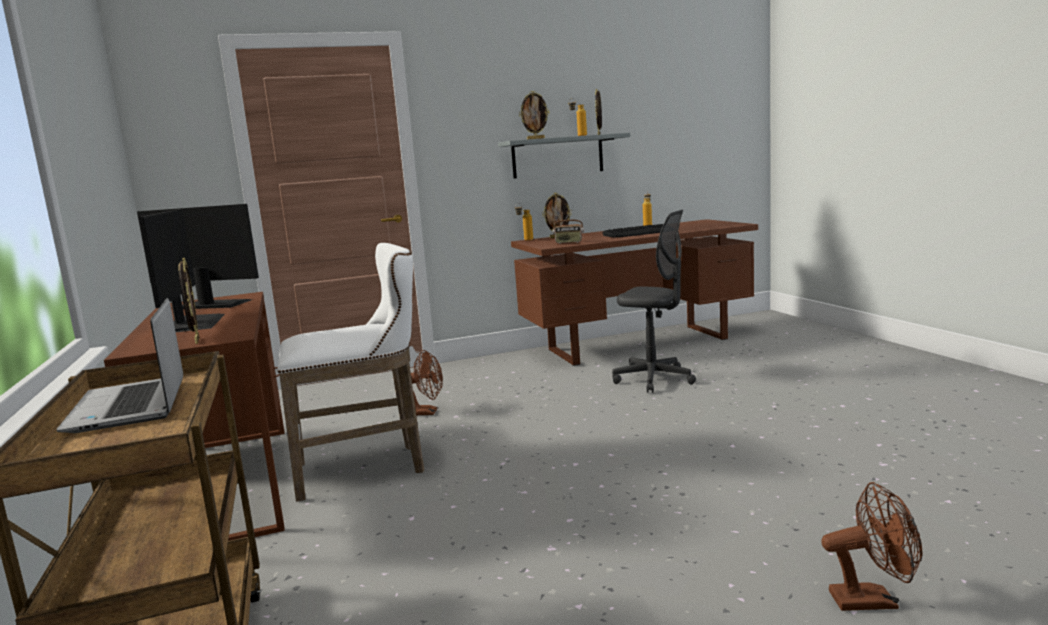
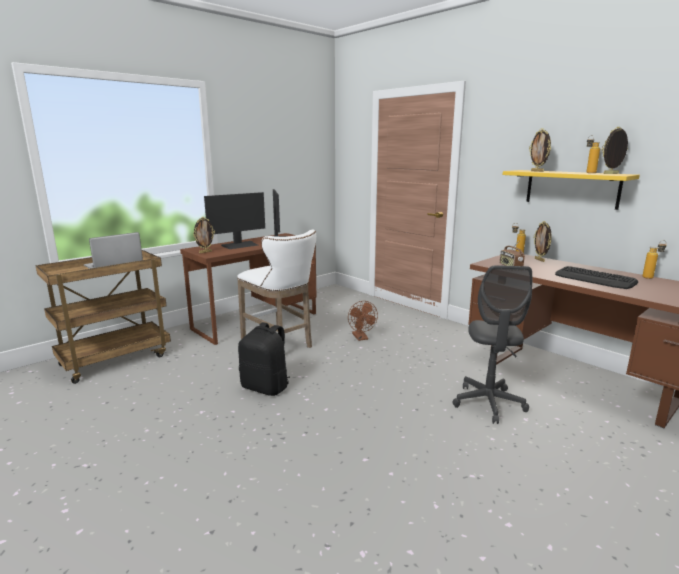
camera: 65 degrees right, 5 degrees up
grey shelf [498,133,630,179] -> yellow shelf [503,170,640,210]
brown fan [821,482,923,611] -> none
none -> black backpack [238,322,290,396]

